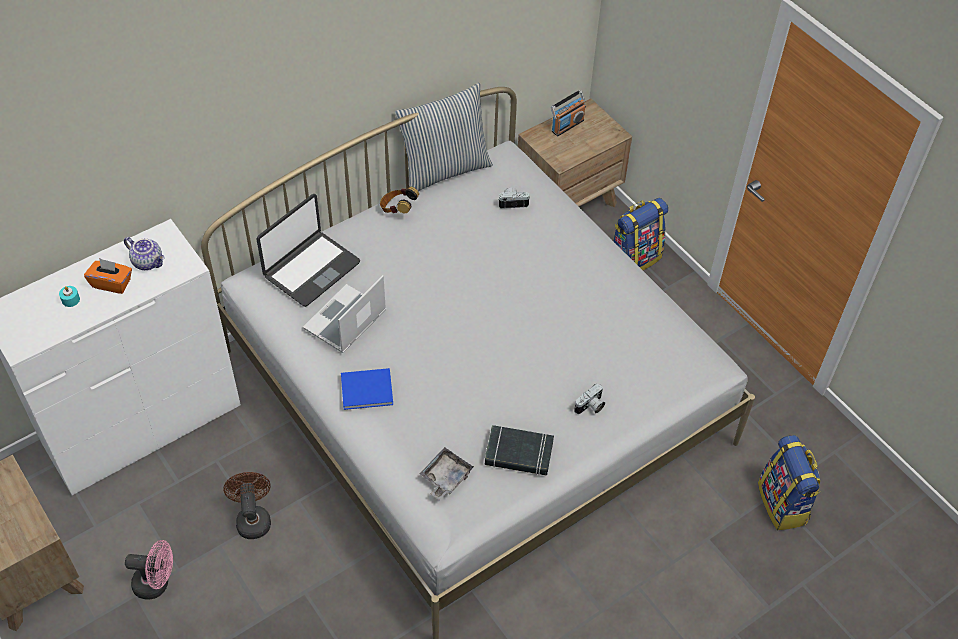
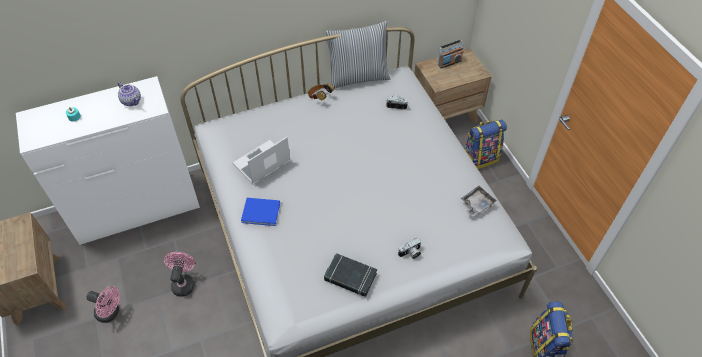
camera: 15 degrees right, 0 degrees up
orange tissue box [84,258,132,294] -> none
brown fan [223,472,271,539] -> pink fan [164,252,195,297]
laptop [256,194,360,307] -> none
grey tray [420,447,473,500] -> grey tray moved to [461,186,497,217]

